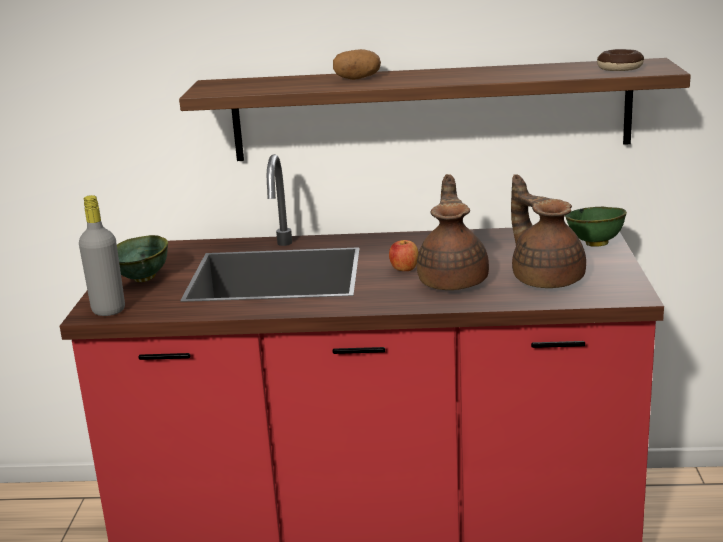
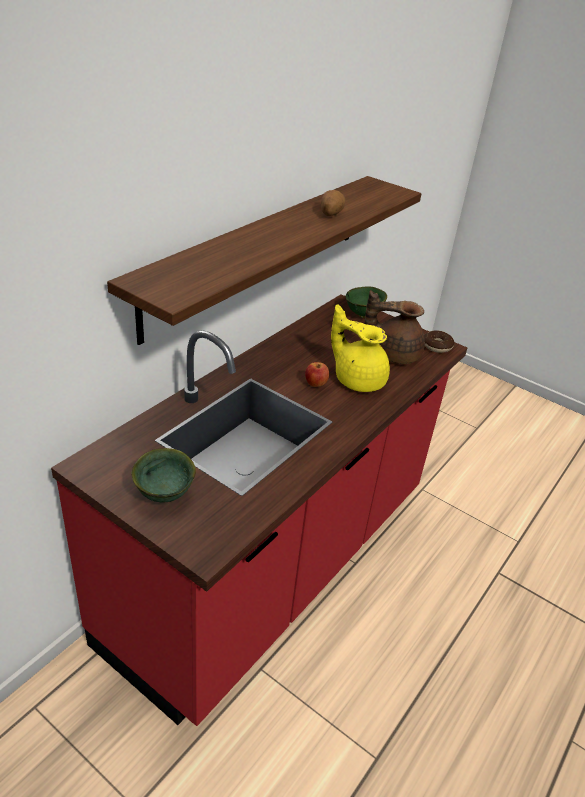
camera: 60 degrees left, 15 degrees up
grey bottle [79,195,125,316] -> none
potato [333,49,381,80] -> potato moved to [321,190,346,216]
brown teapot [417,174,489,290] -> yellow teapot [331,304,390,392]
donut [597,49,644,71] -> donut moved to [424,331,454,353]

